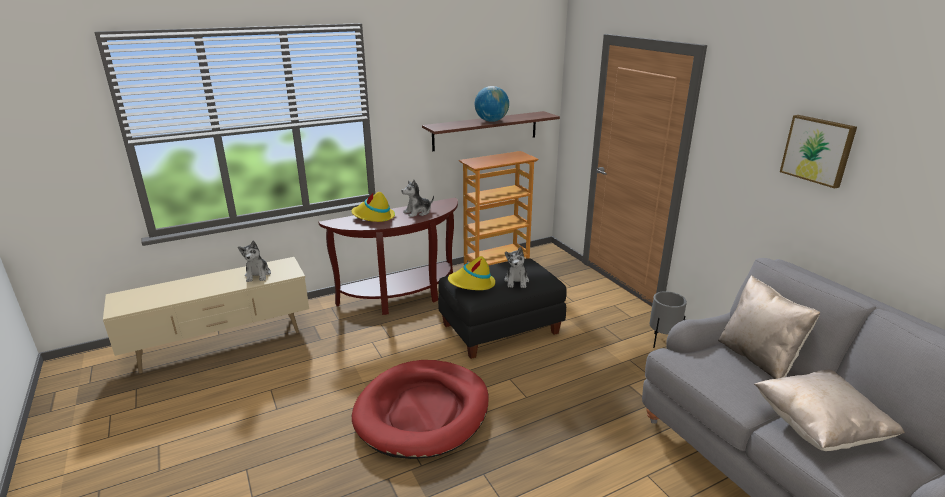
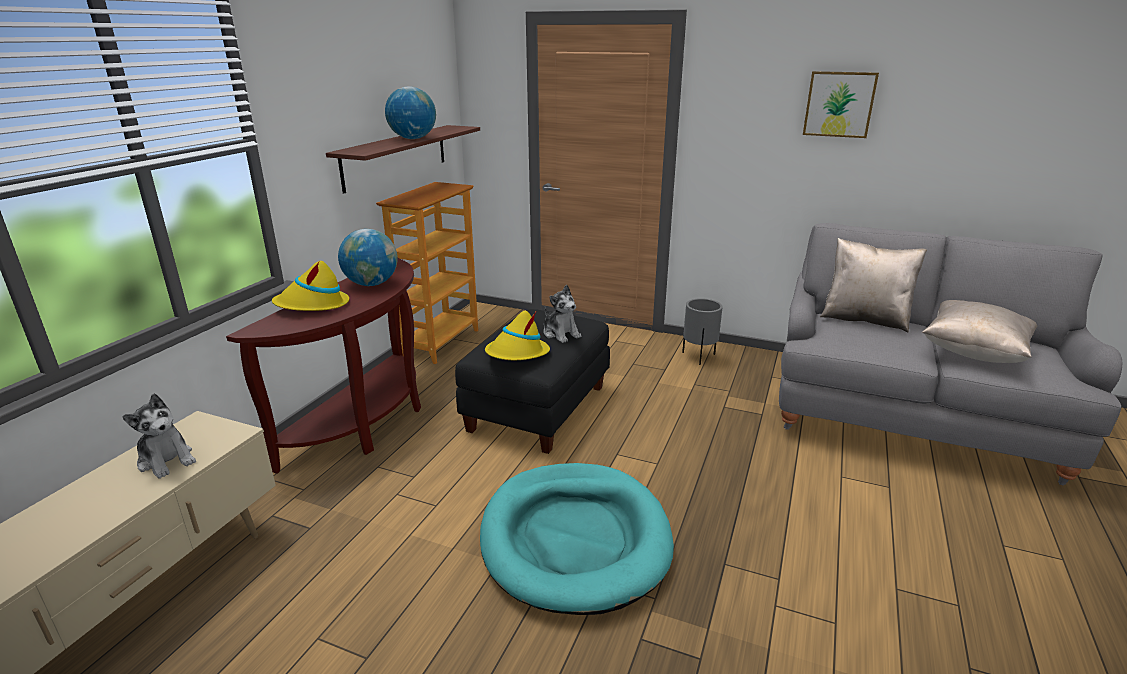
camera: 40 degrees left, 0 degrees up
red dog bed [352,360,489,459] -> turquoise dog bed [480,463,674,615]
plush toy [401,180,434,217] -> globe [338,229,398,286]

